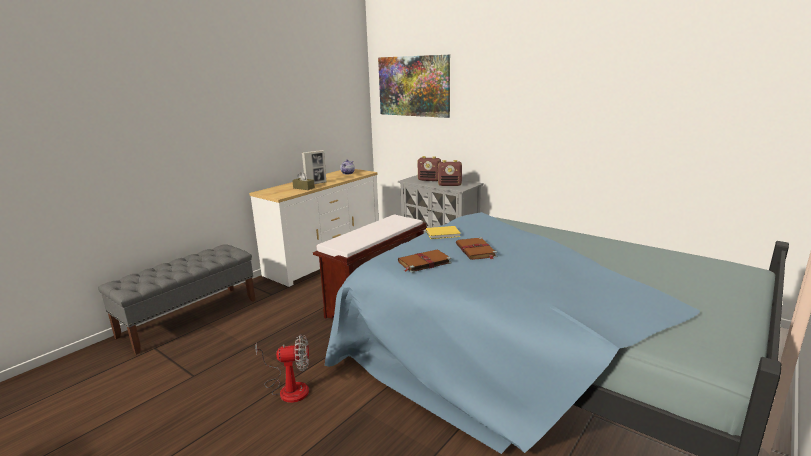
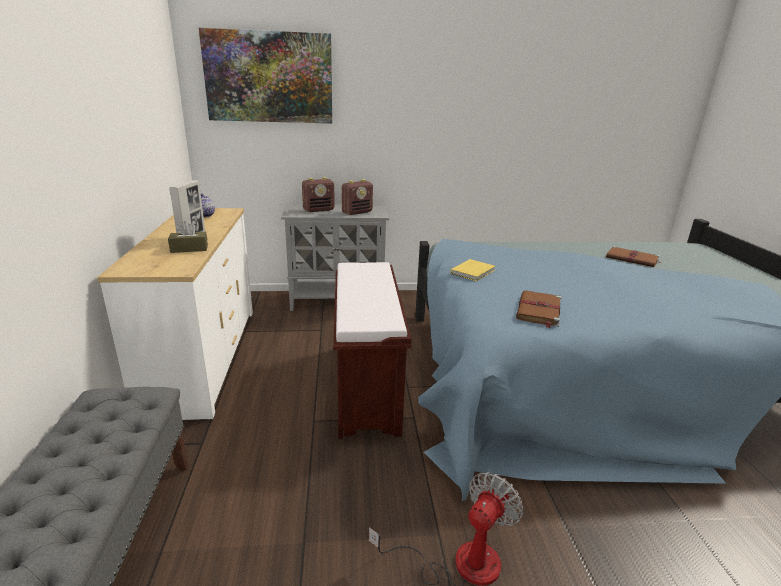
camera: 45 degrees left, 5 degrees up
brown book [456,237,497,260] -> brown book moved to [606,246,662,267]

